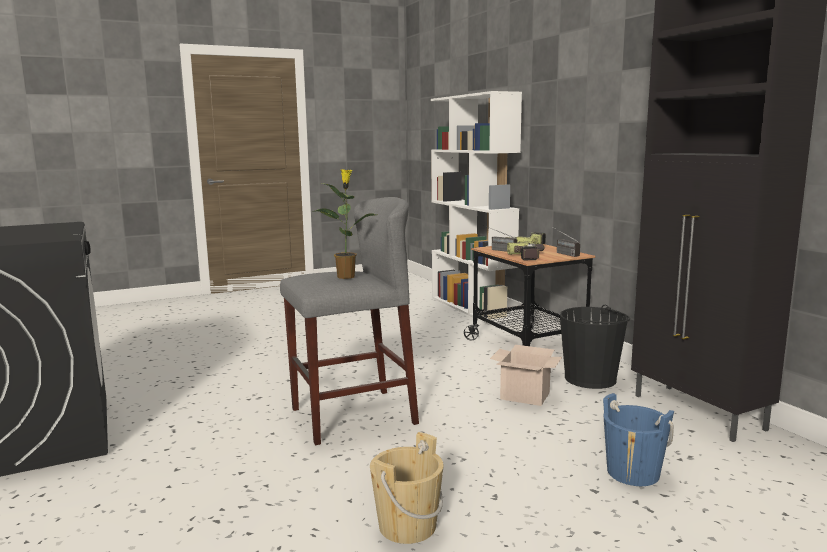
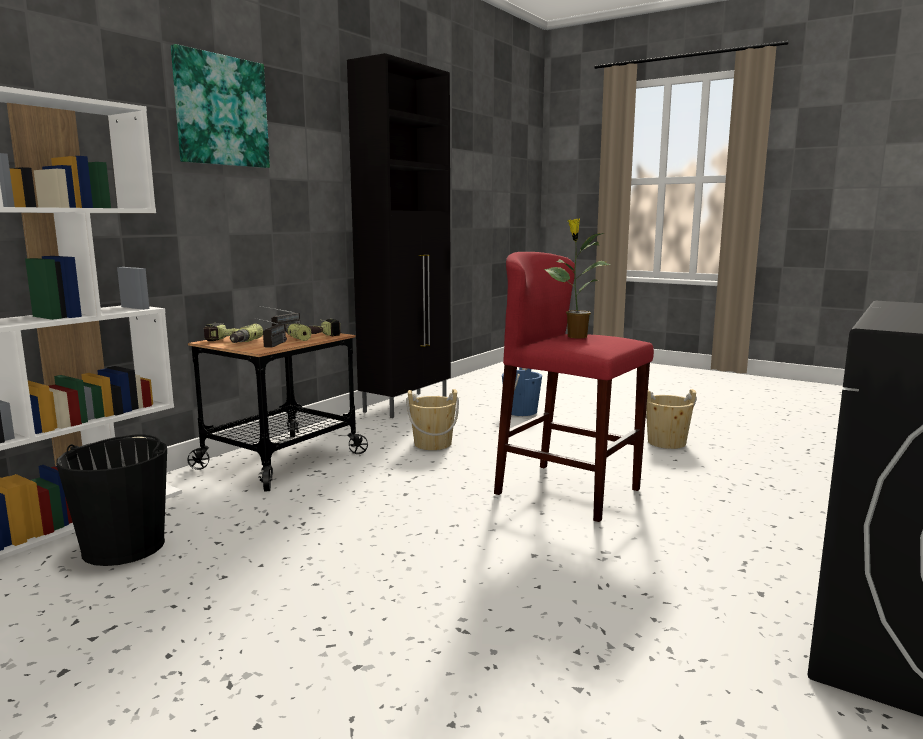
camera: 120 degrees left, 0 degrees up
grey stool [280,197,419,445] -> red stool [494,252,654,522]
cardboard box [490,345,562,406] -> beige bucket [406,389,459,450]
black bucket [560,305,630,389] -> black bucket moved to [56,434,167,566]
none -> picture [171,44,270,168]

